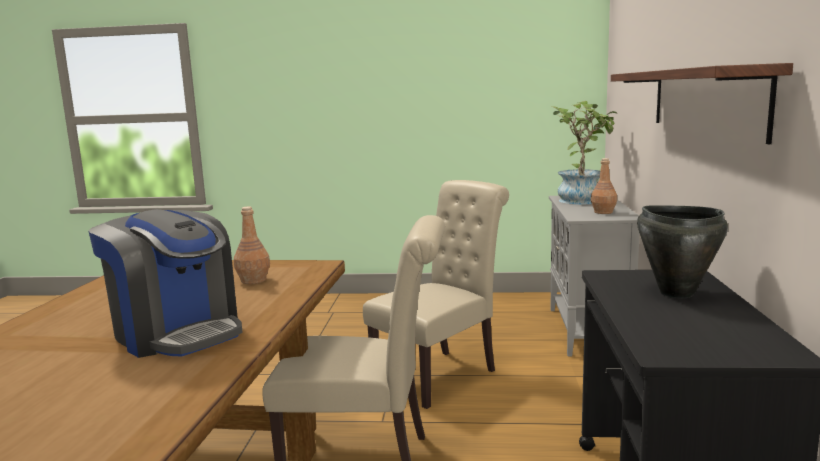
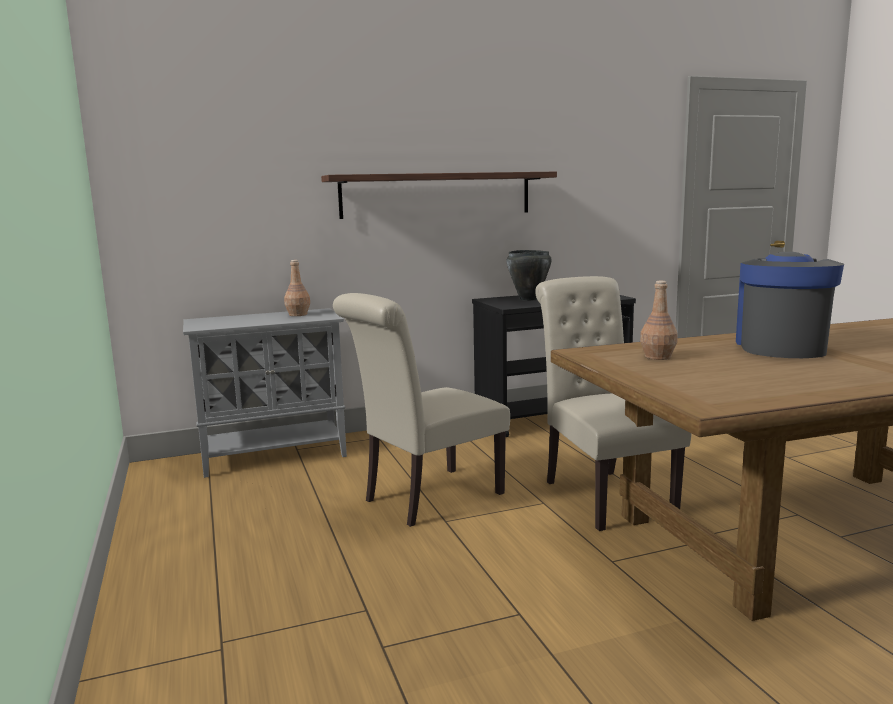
camera: 115 degrees left, 0 degrees up
beige chair [363,180,509,409] -> beige chair turned 60 degrees counterclockwise [333,293,510,527]
potted plant [553,101,618,204] -> none

